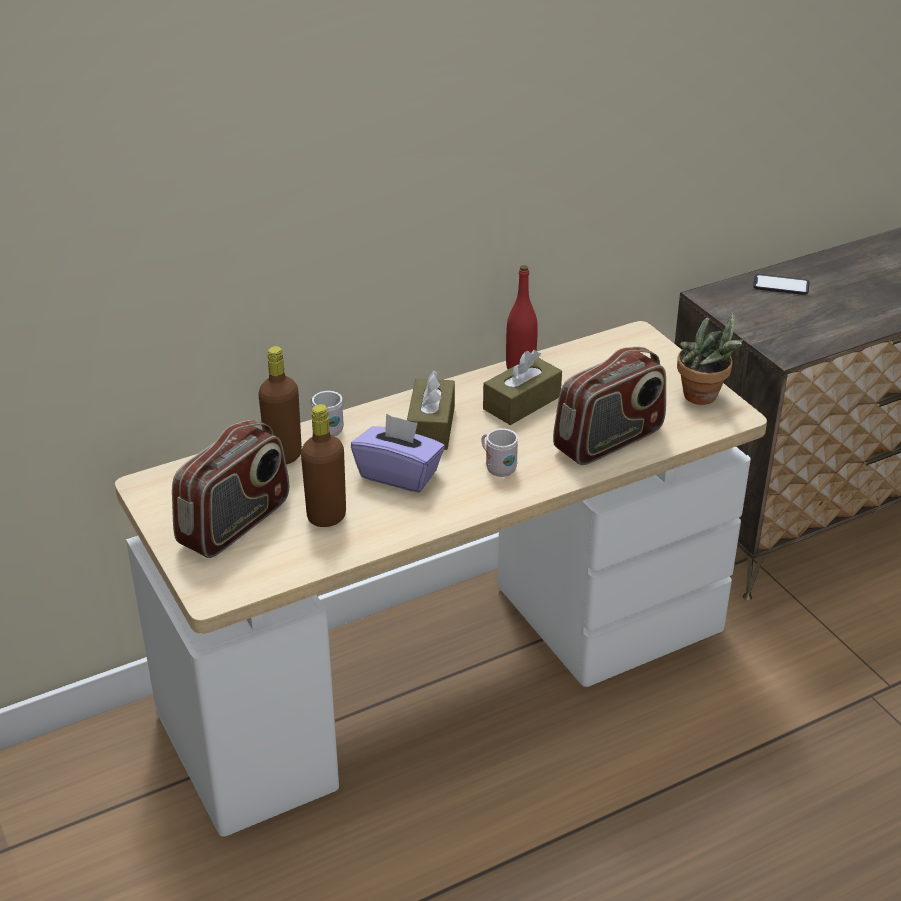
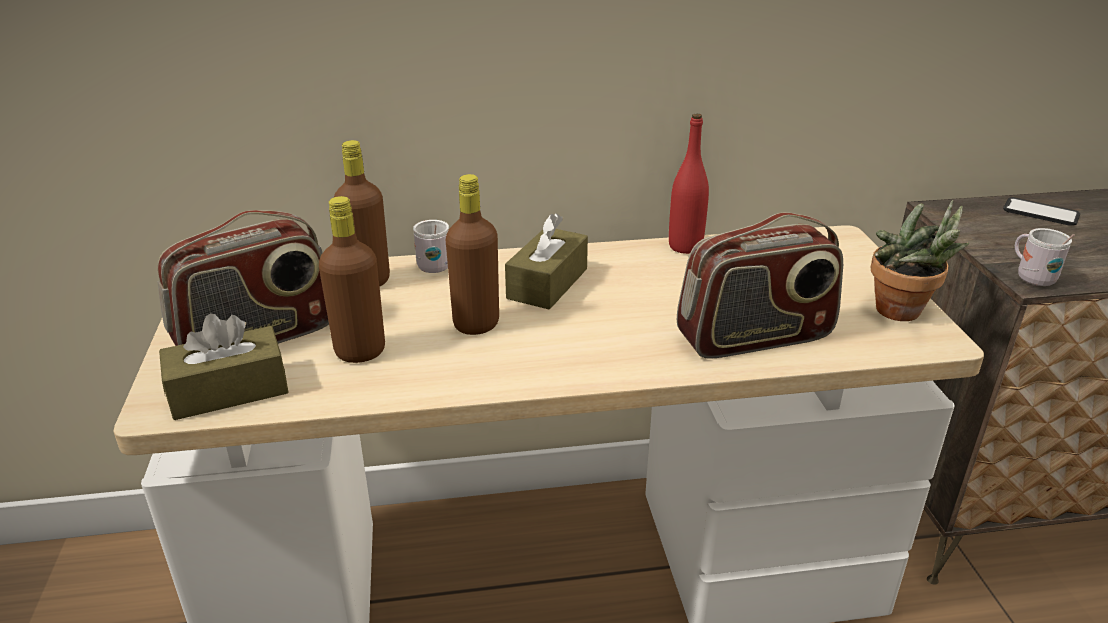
camera: 20 degrees right, 5 degrees down
purple tissue box [351,413,445,493] -> brown bottle [446,174,499,335]
white mug [481,428,518,477] -> white mug moved to [1015,228,1075,286]
brown tissue box [483,350,562,425] -> brown tissue box moved to [159,313,288,420]

